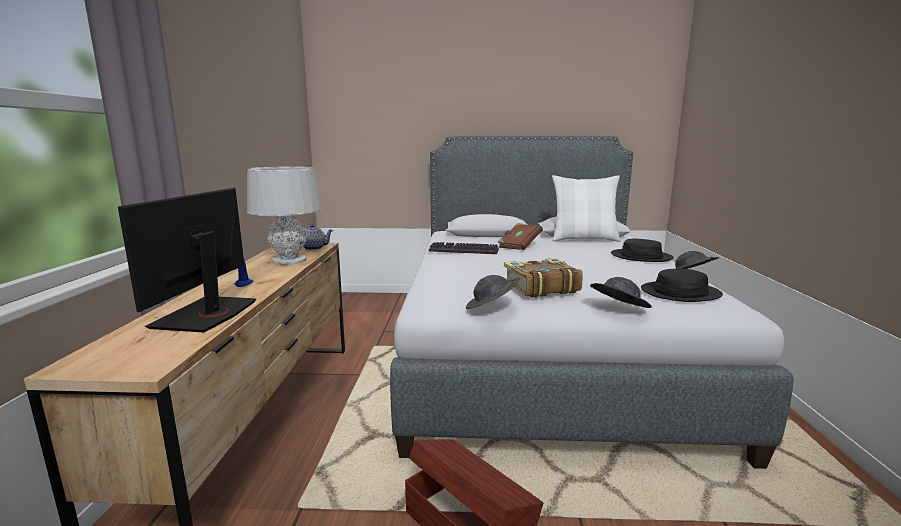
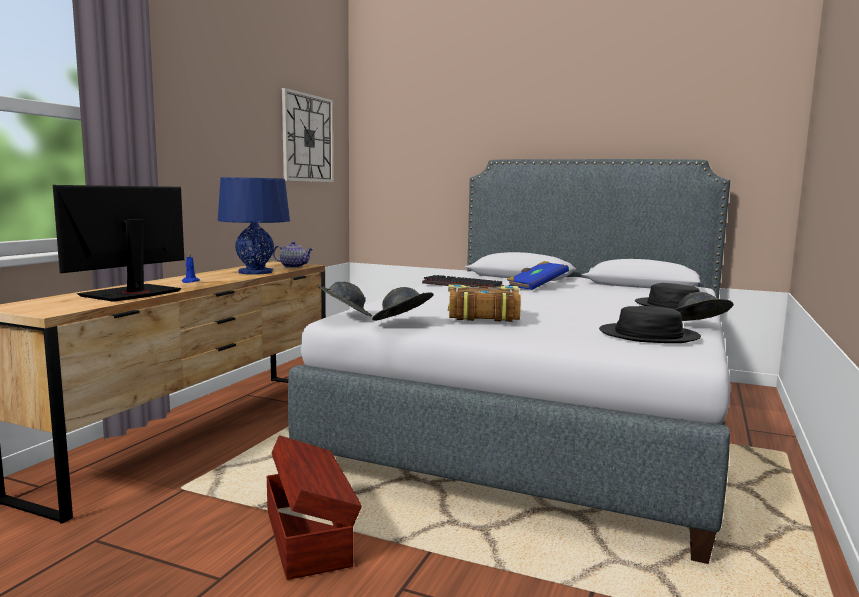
camera: 20 degrees right, 5 degrees down
grey table lamp [247,166,321,265] -> blue table lamp [217,177,290,275]
brown book [498,223,543,250] -> blue book [507,261,569,290]
white pillow [552,175,621,242] -> none
grey hat [590,277,652,308] -> grey hat moved to [317,282,373,316]
none -> wall clock [282,88,334,182]

